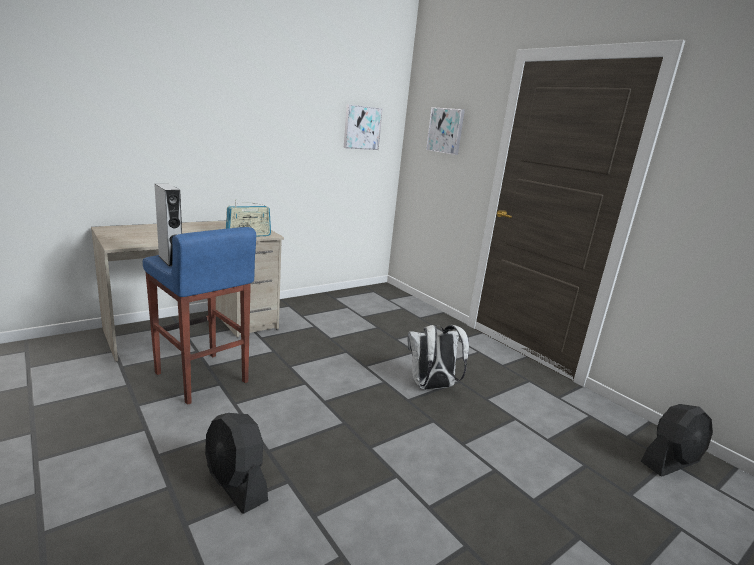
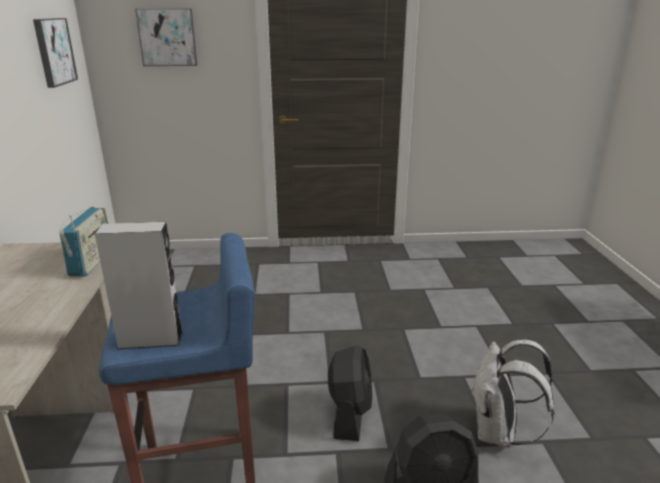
camera: 55 degrees left, 5 degrees up
white backpack [407,325,469,390] -> white backpack moved to [471,340,554,448]
black fan [641,404,713,477] -> black fan moved to [328,346,372,441]

